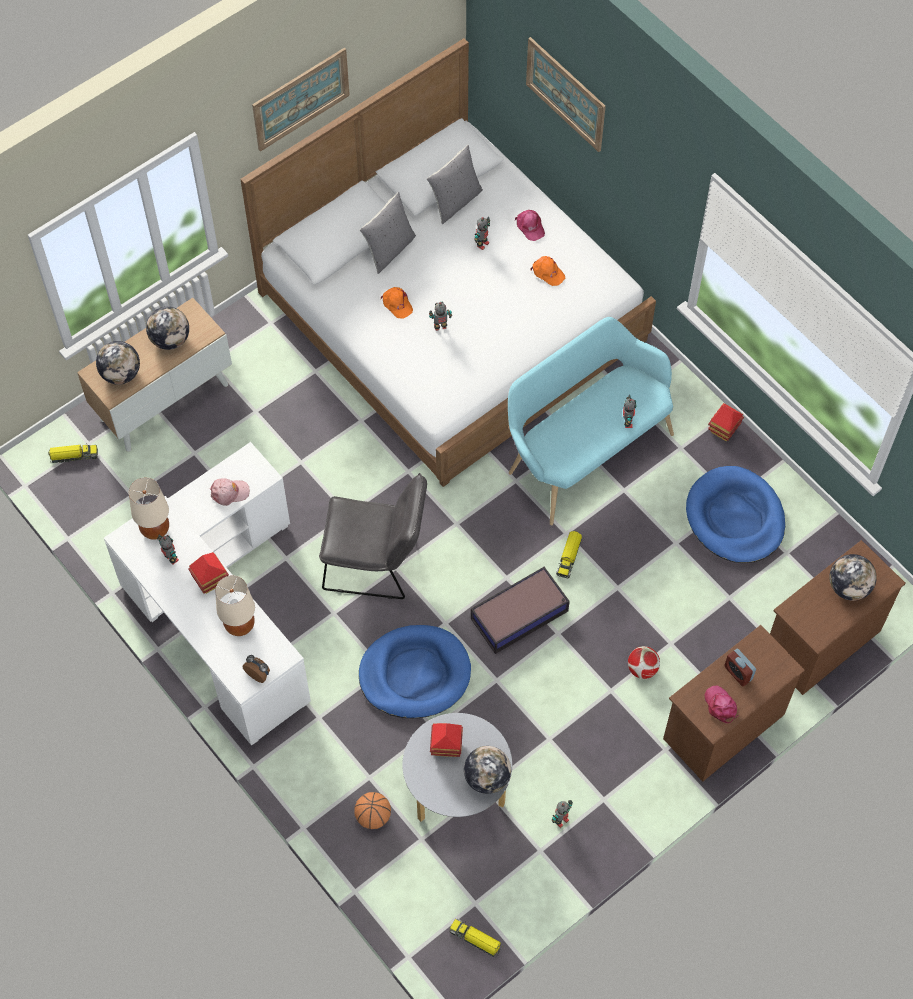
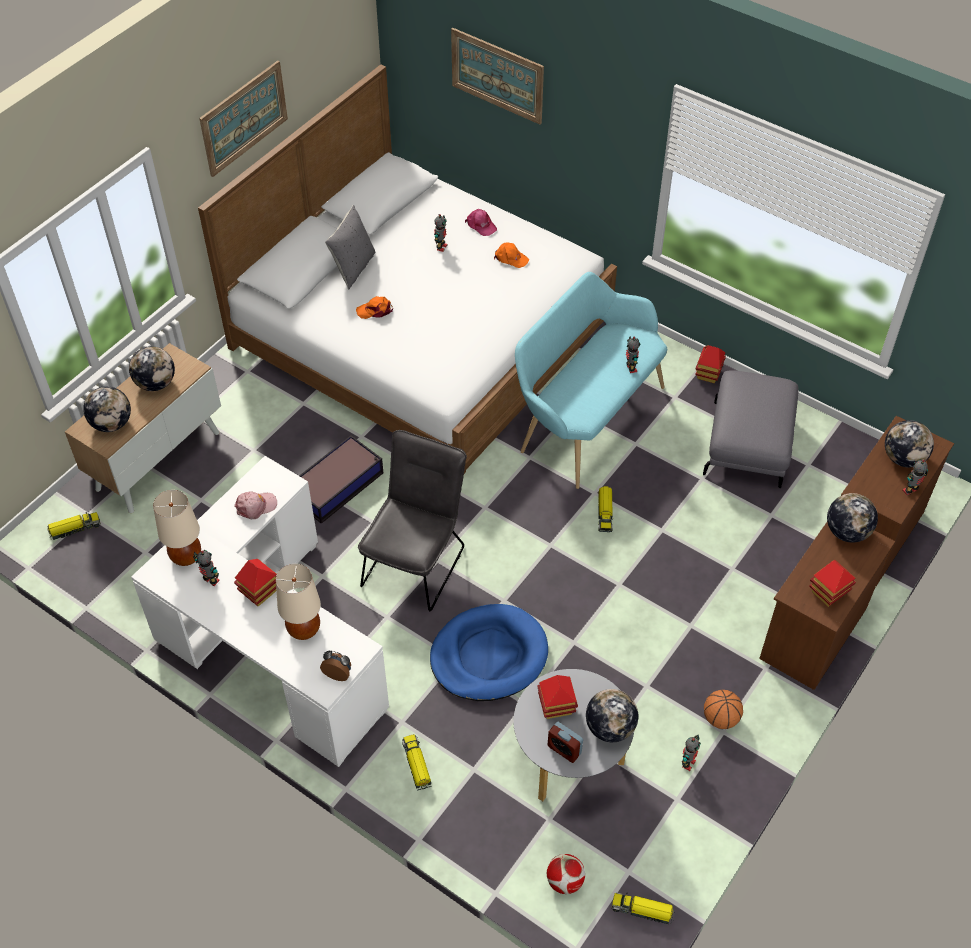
camera: 15 degrees left, 10 degrees down
grey chair [319,473,427,599] -> grey chair turned 60 degrees counterclockwise [358,430,467,612]
basketball [354,792,391,829] -> basketball moved to [704,690,743,729]
orange cap [381,287,413,319] -> orange cap turned 135 degrees clockwise [356,296,393,319]
grey pillow [427,145,483,224] -> none
toy robot [429,302,452,331] -> toy robot moved to [902,459,928,496]
storage box [471,567,570,654] -> storage box moved to [299,435,383,524]
football [628,646,660,679] -> football moved to [547,854,585,894]
blue dog bed [686,466,785,563] -> grey ottoman [703,370,799,488]
pink cap [705,686,739,723] -> toy house [809,560,856,607]
alarm clock [724,649,756,687] -> alarm clock moved to [548,722,583,763]
none -> toy truck [402,734,432,791]
none -> globe [827,493,878,542]

